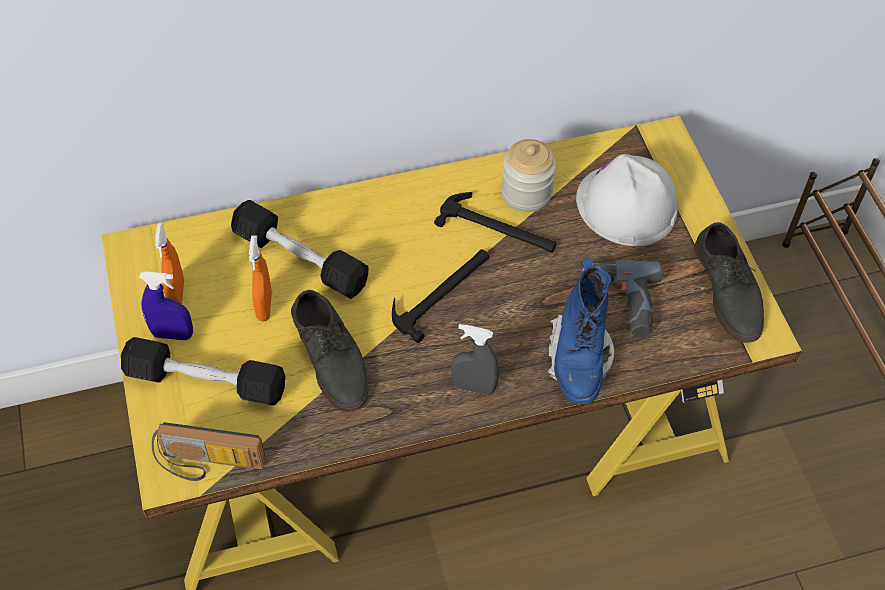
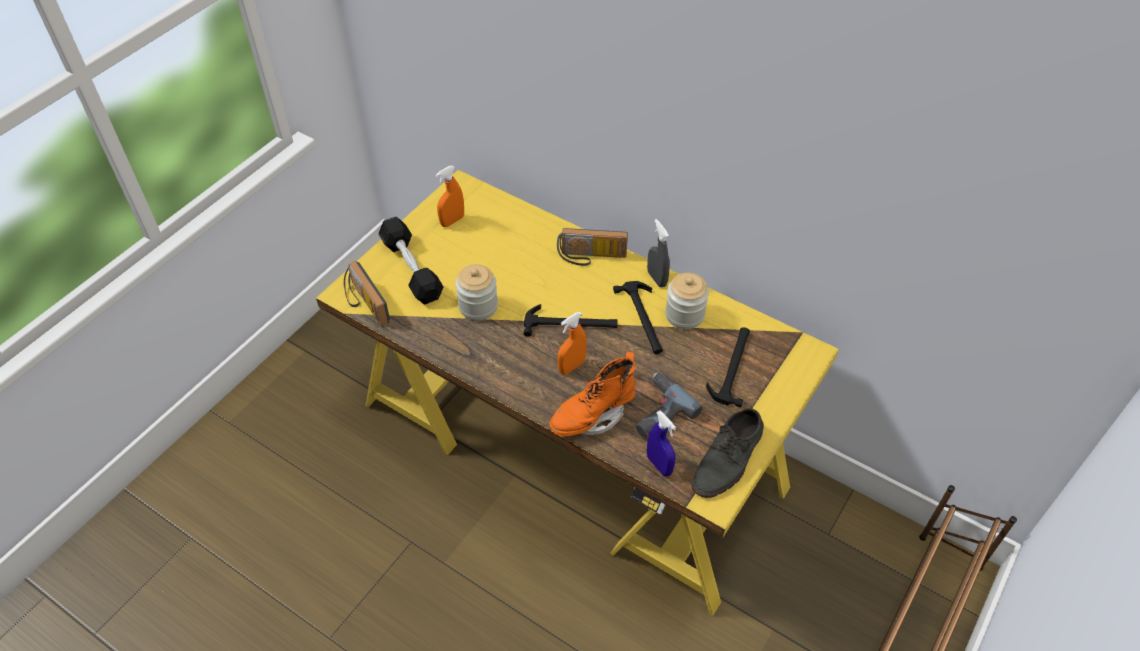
camera: 50 degrees right, 5 degrees down
blue spray bottle [139,272,193,340] -> blue spray bottle moved to [647,411,676,476]
black dumbbell [231,200,369,299] -> none
orange spray bottle [249,236,272,321] -> orange spray bottle moved to [558,312,587,375]
grey shoe [291,290,368,412] -> jar [455,264,498,321]
grey spray bottle [451,324,499,395] -> grey spray bottle moved to [647,219,670,288]
blue boot [548,258,614,404] -> orange boot [549,352,636,436]
white hard hat [576,154,678,246] -> hammer [706,327,750,408]
none -> radio [557,228,628,266]

